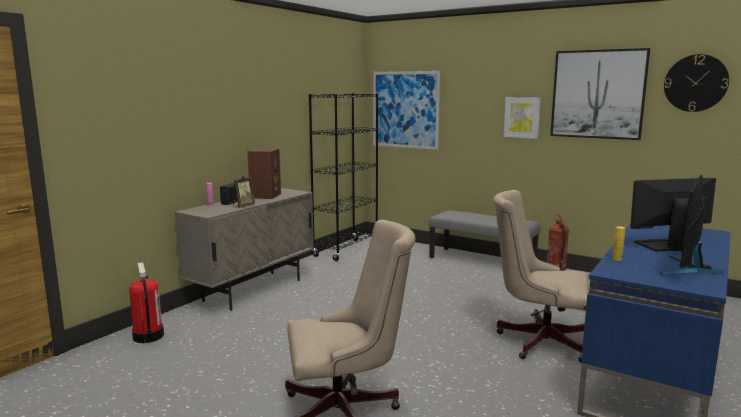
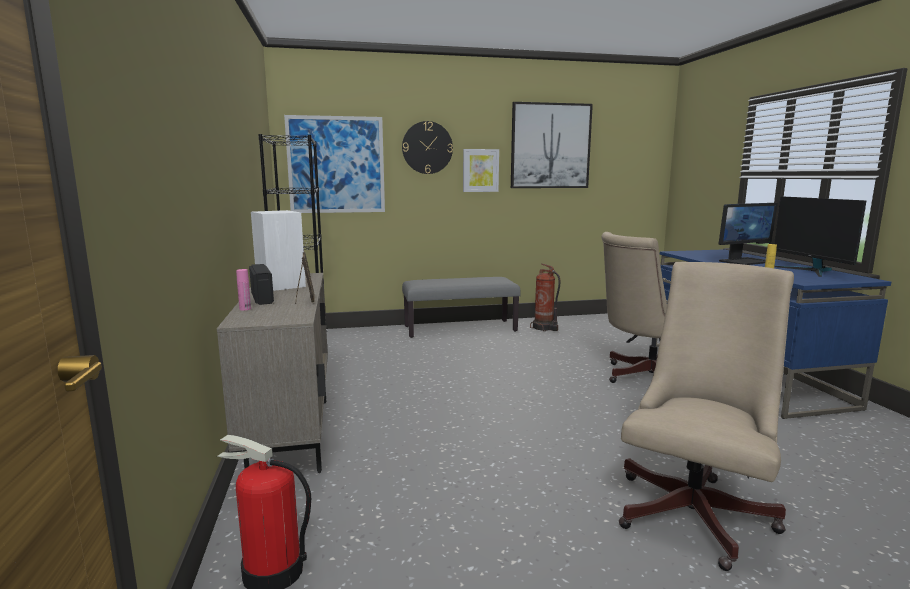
camera: 45 degrees left, 0 degrees up
brown speaker [247,148,281,199] -> white speaker [251,210,306,291]
monitor [630,178,716,251] -> monitor turned 150 degrees counterclockwise [719,203,778,265]
wall clock [664,54,729,112] -> wall clock moved to [402,121,453,174]

